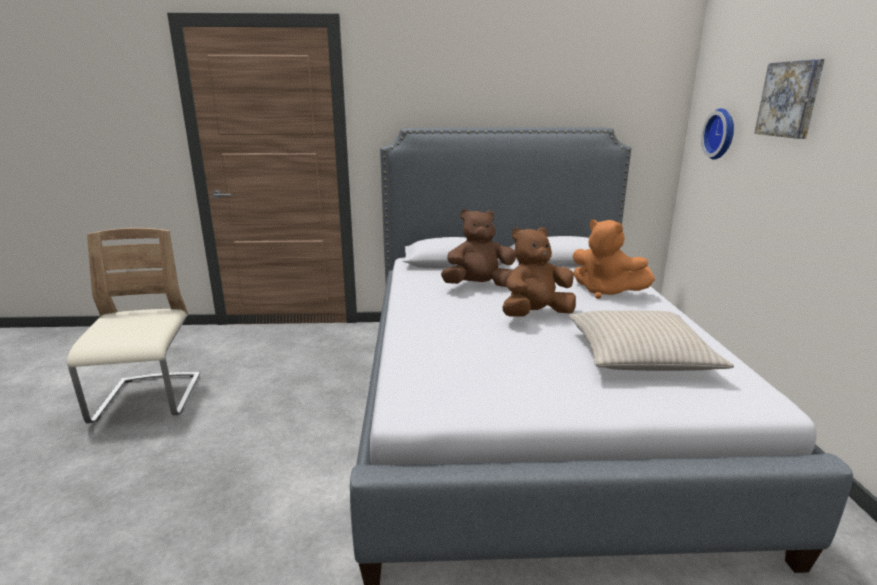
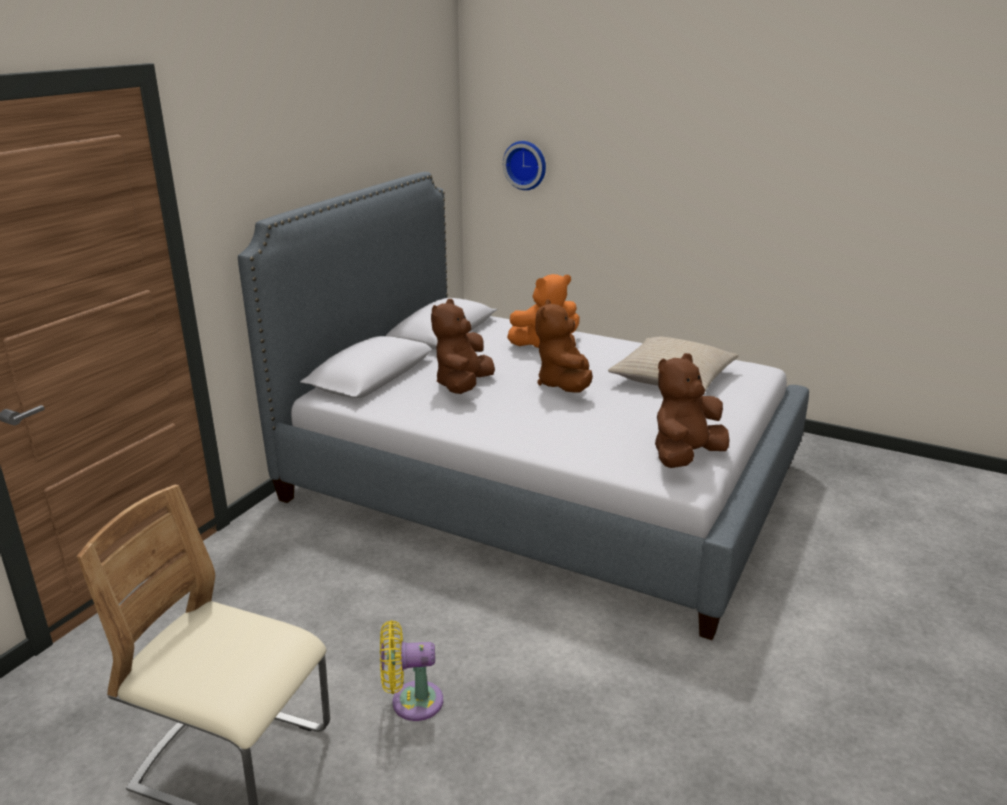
camera: 60 degrees left, 5 degrees up
picture [754,59,825,139] -> none
none -> yellow fan [380,620,443,721]
none -> brown plush toy [655,353,730,468]

